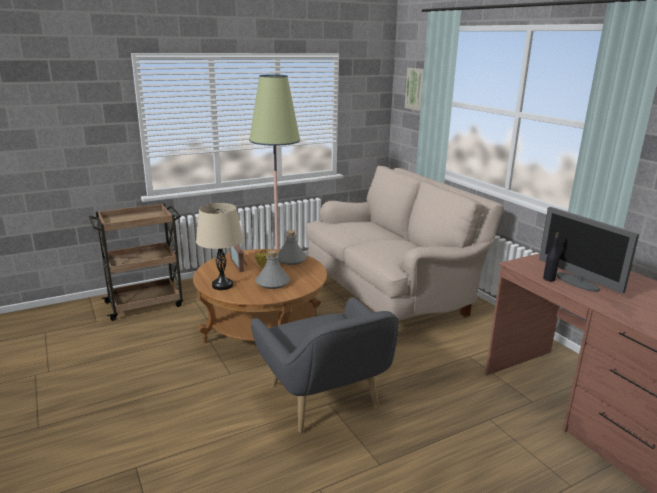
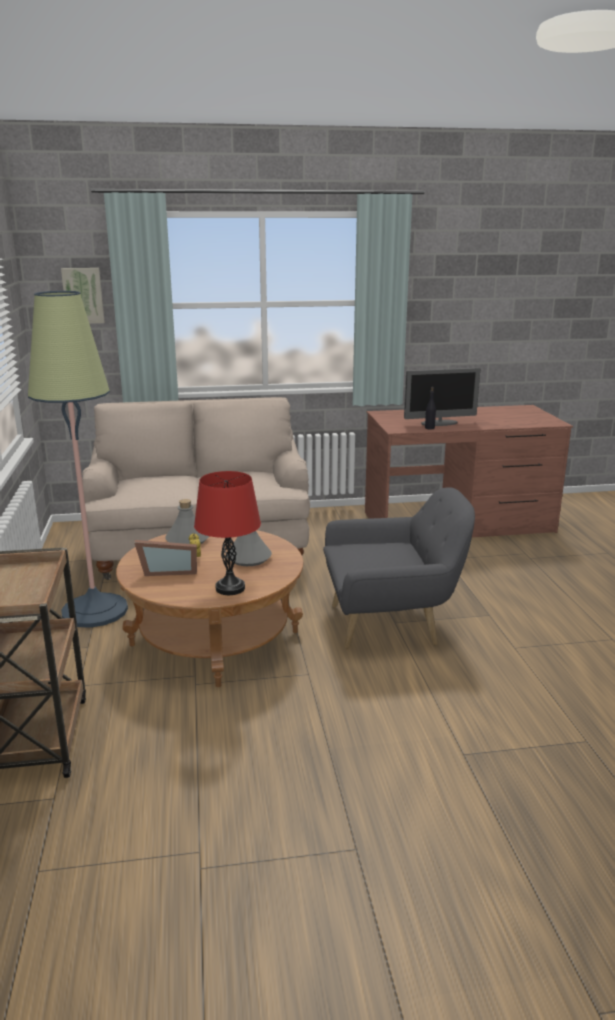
camera: 70 degrees left, 0 degrees up
beige table lamp [196,203,243,290] -> red table lamp [194,471,261,595]

